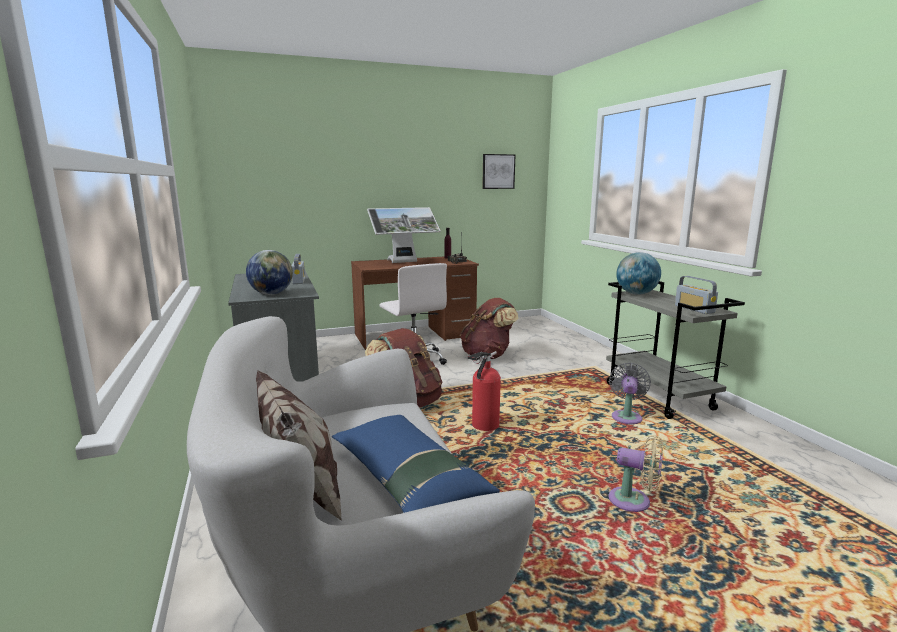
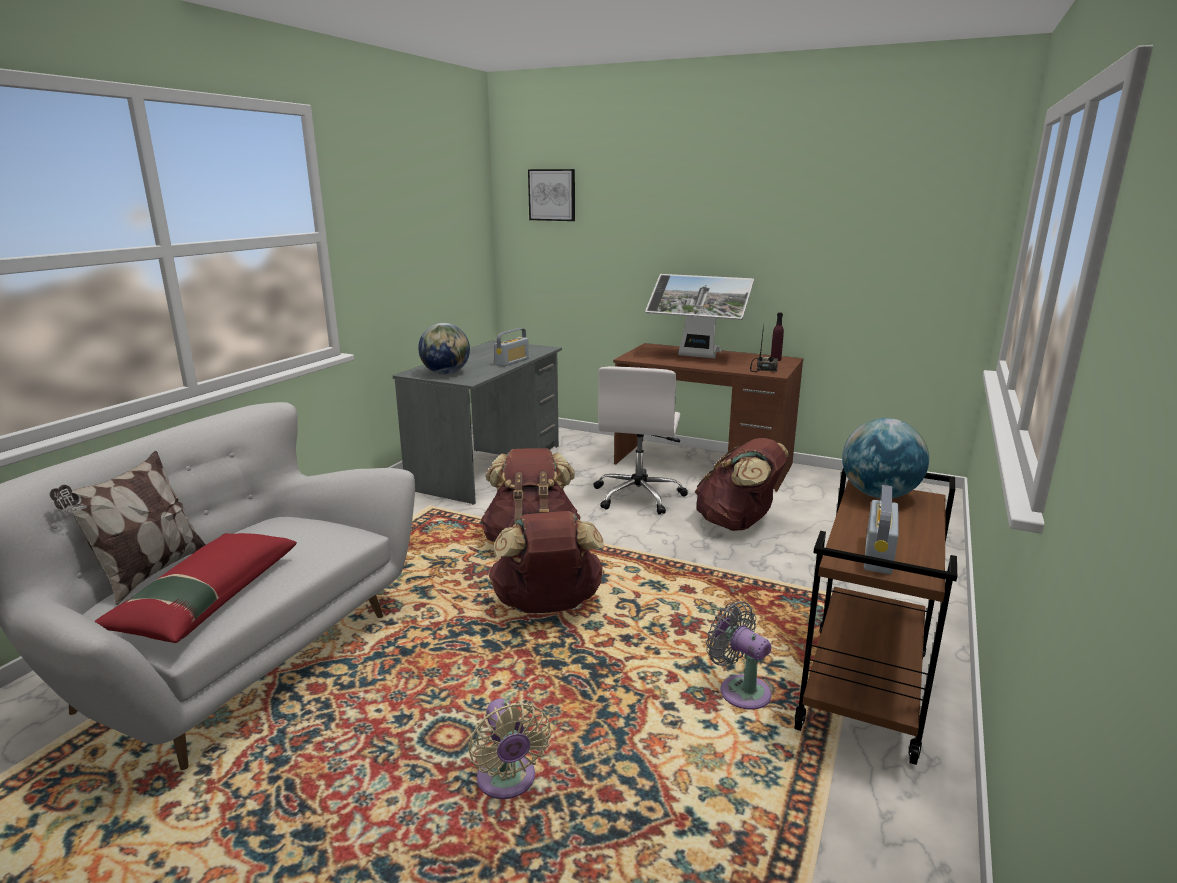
camera: 45 degrees right, 5 degrees up
blue pillow [332,415,500,513] -> red pillow [94,533,297,643]
fire extinguisher [468,351,501,431] -> brown backpack [489,511,604,613]
picture [482,154,515,189] -> picture moved to [528,169,575,221]
grey cart [606,281,745,419] -> brown cart [795,468,957,765]
grey fan [609,363,651,424] -> grey fan turned 105 degrees counterclockwise [706,601,772,710]

